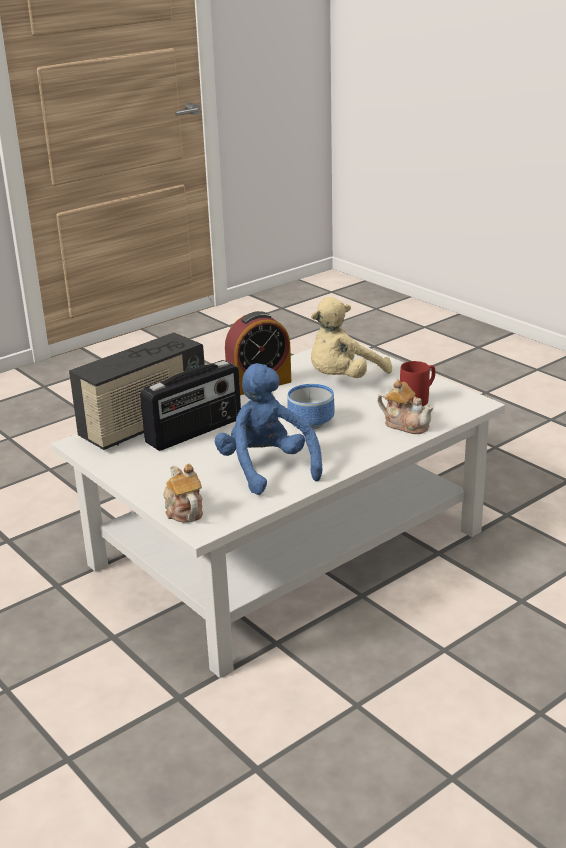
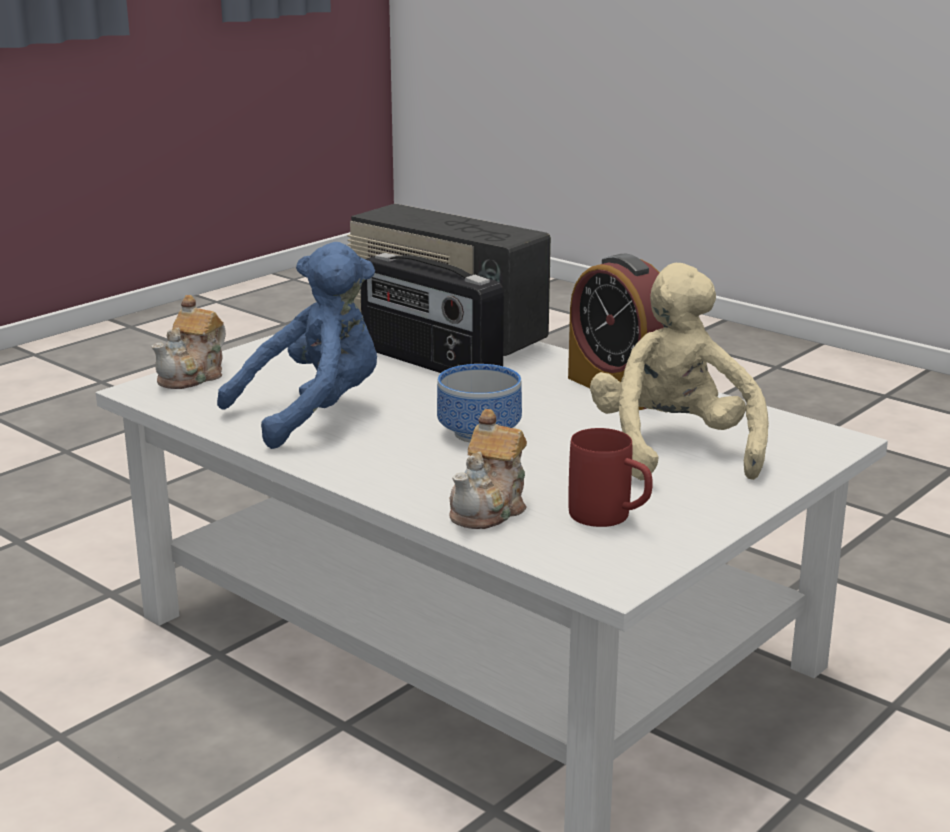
camera: 80 degrees right, 5 degrees down
teapot [163,464,203,523] -> teapot turned 150 degrees clockwise [151,295,226,389]
beige plush toy [311,297,392,378] -> beige plush toy turned 45 degrees clockwise [590,263,769,480]

